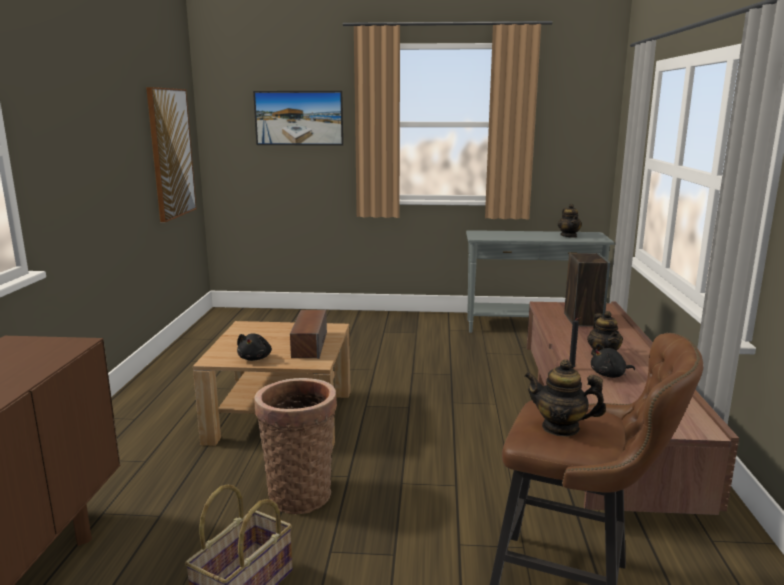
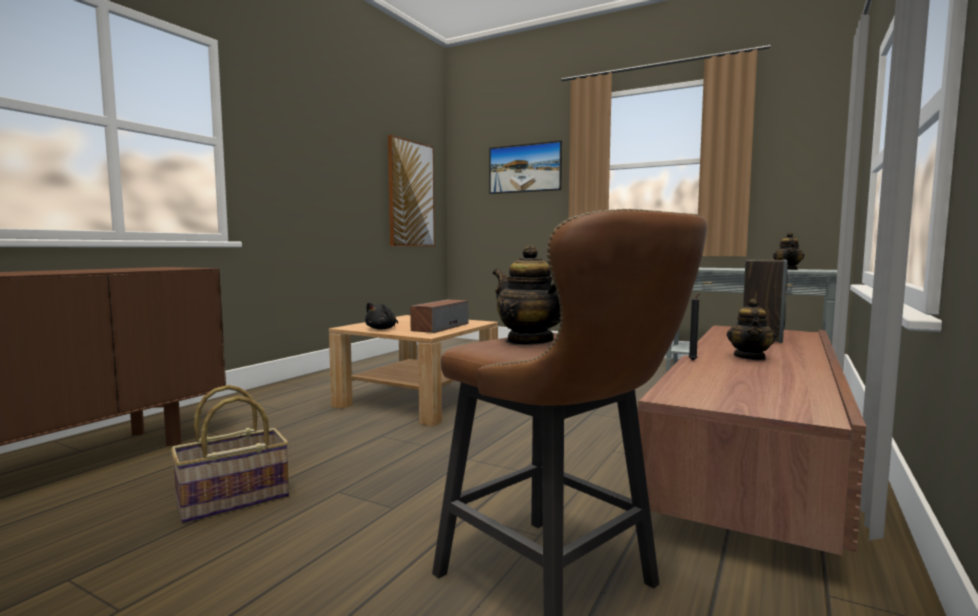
camera: 25 degrees right, 10 degrees down
basket [254,378,337,514] -> none
black plush toy [591,344,635,378] -> none

